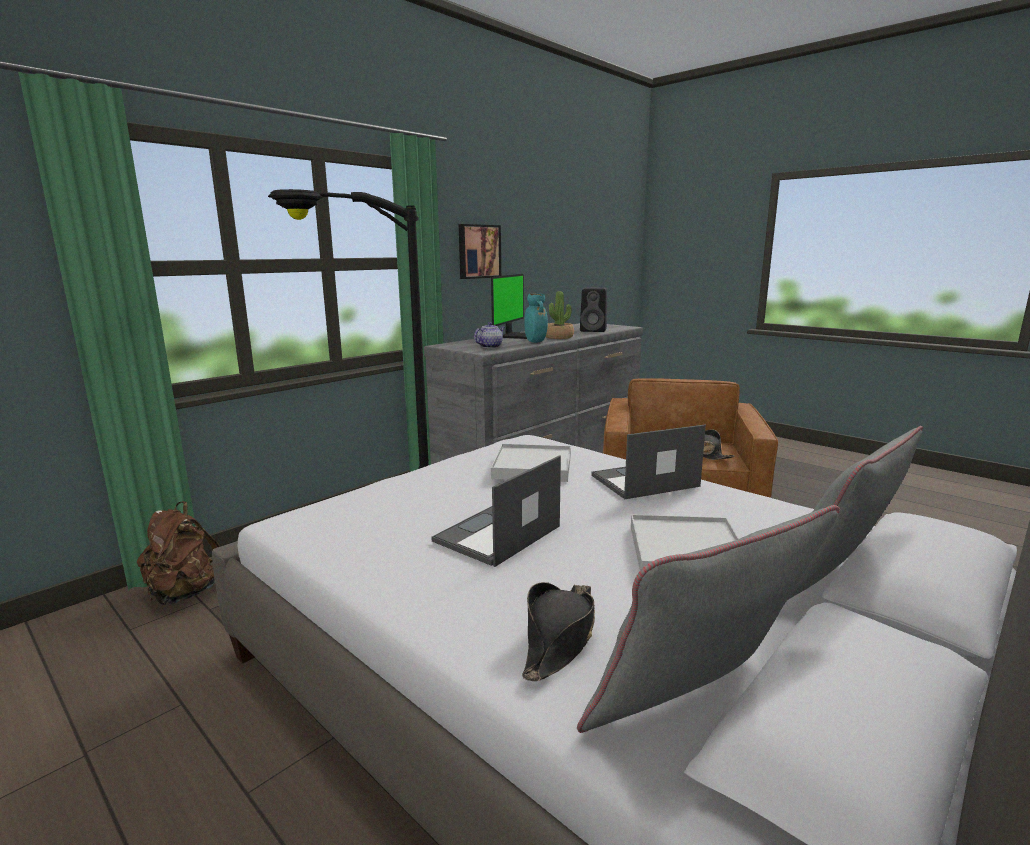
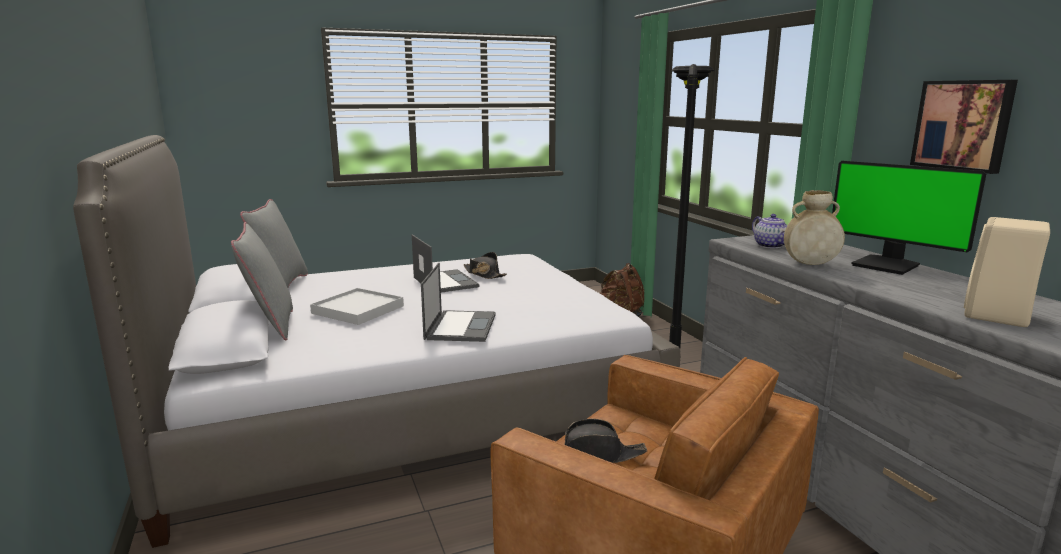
camera: 115 degrees right, 0 degrees up
white tray [491,444,571,482] -> none
black hat [522,582,595,681] -> black hat moved to [464,252,507,279]
turquoise vase [524,294,548,343] -> beige vase [784,190,845,265]
potted plant [546,291,574,339] -> none
black speaker [580,287,607,332] -> beige speaker [964,217,1050,327]

